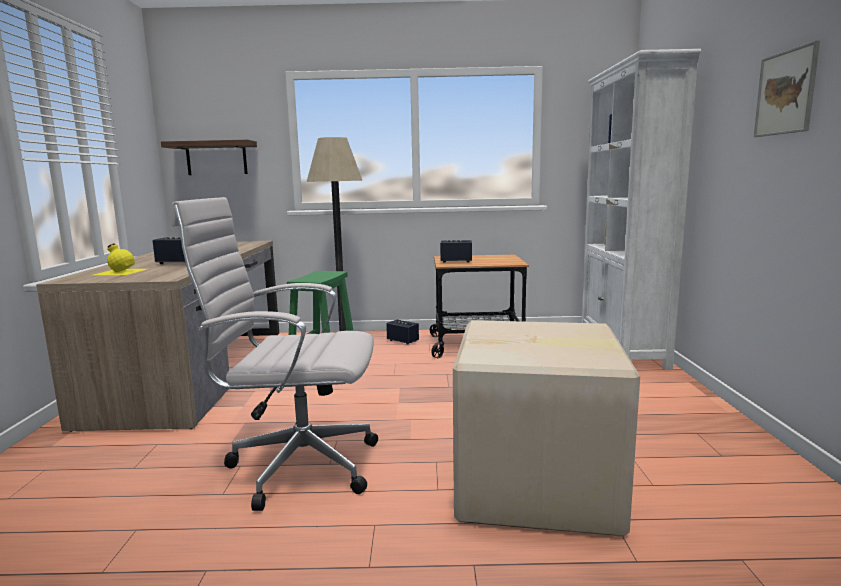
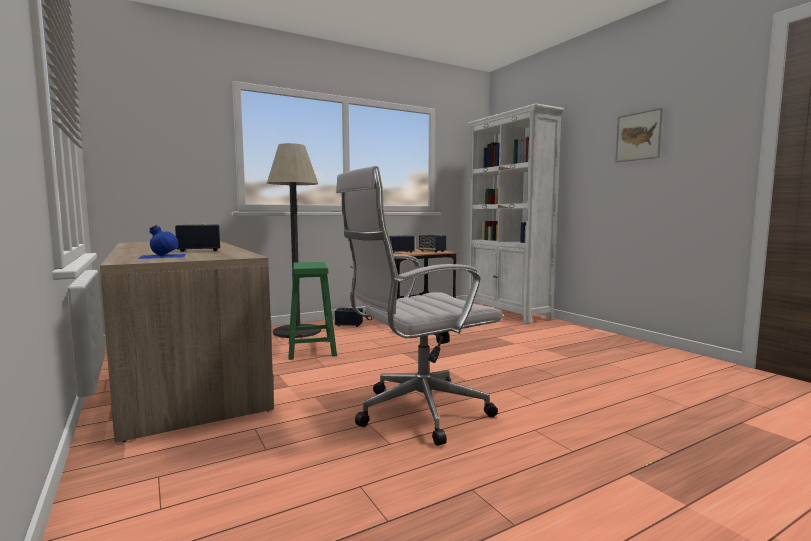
camera: 30 degrees left, 5 degrees down
yellow bottle [94,244,146,275] -> blue bottle [138,225,186,259]
shelf [161,140,257,175] -> none
cardboard box [453,320,640,537] -> none
none -> speaker [419,235,446,252]

